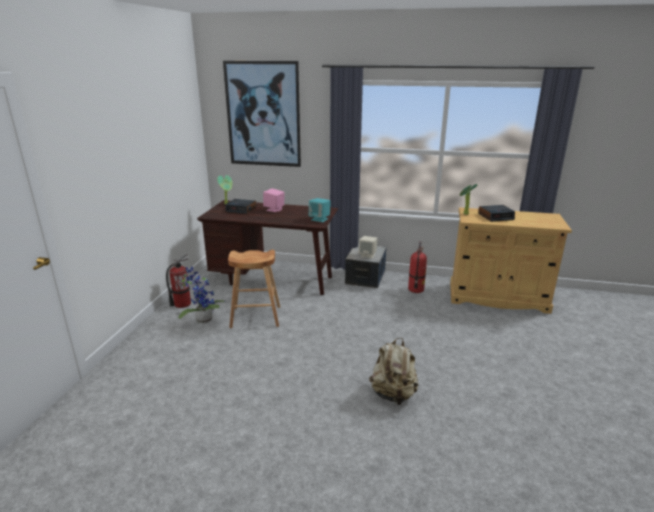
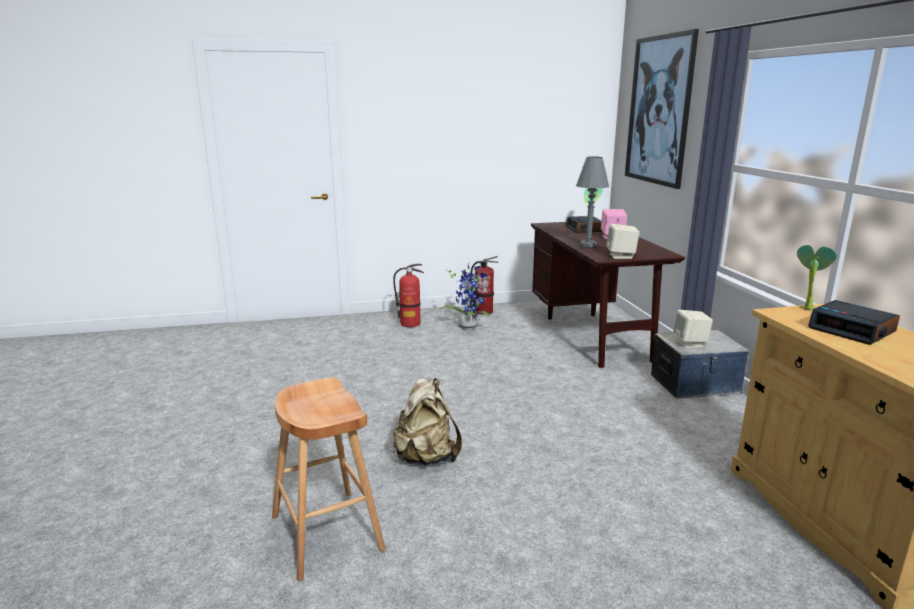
camera: 65 degrees right, 5 degrees down
brown stool [228,250,280,328] -> brown stool moved to [272,377,385,581]
turquoise speaker [309,198,331,222] -> beige speaker [606,224,640,259]
fire extinguisher [408,241,427,293] -> fire extinguisher moved to [393,264,424,327]
none -> grey table lamp [576,157,609,248]

